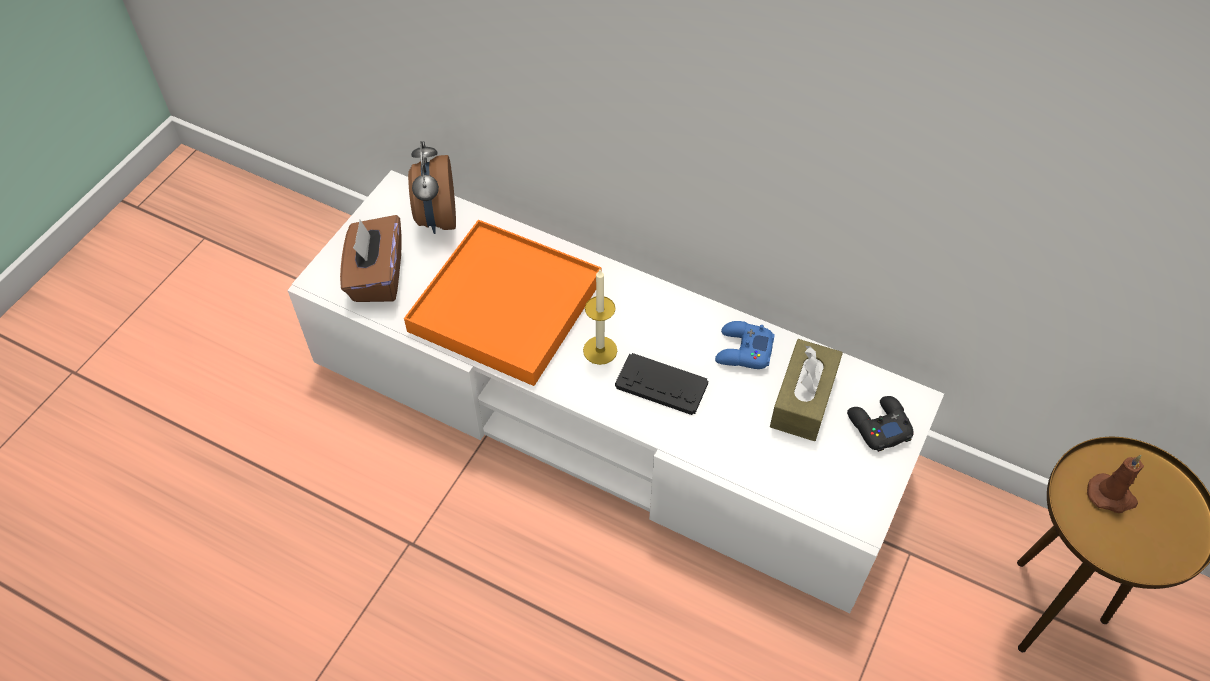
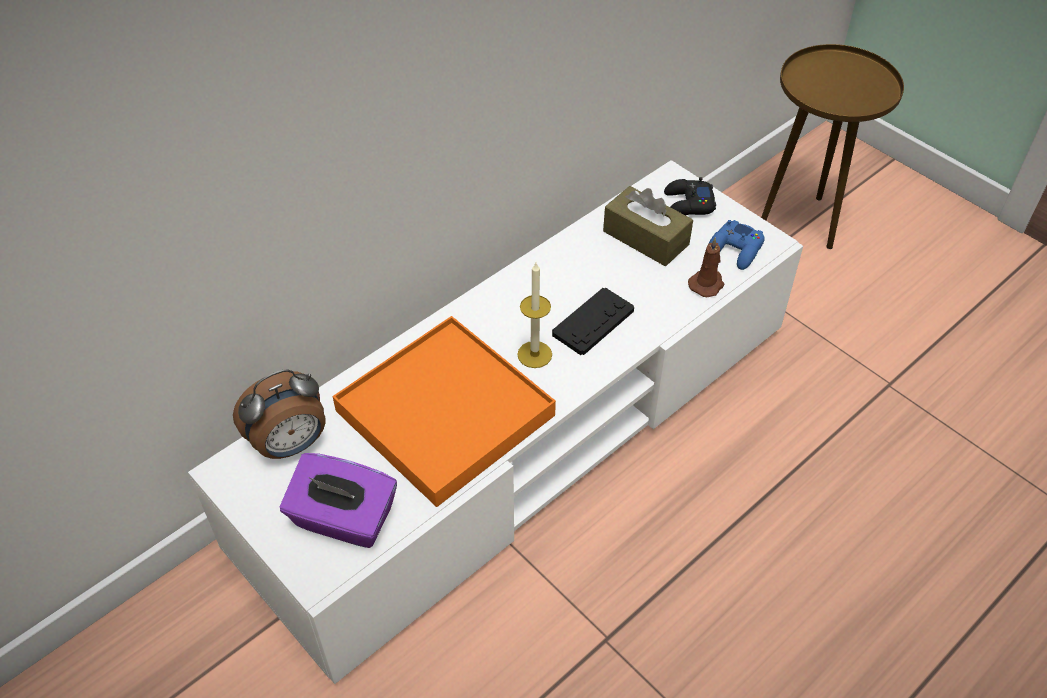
camera: 70 degrees left, 5 degrees down
brown tissue box [340,215,402,302] -> purple tissue box [280,453,397,548]
alarm clock [408,141,456,234] -> alarm clock turned 45 degrees counterclockwise [233,370,326,459]
blue game controller [715,321,775,369] -> blue game controller moved to [709,220,765,270]
brown candle [1087,455,1144,513] -> brown candle moved to [688,237,725,297]

